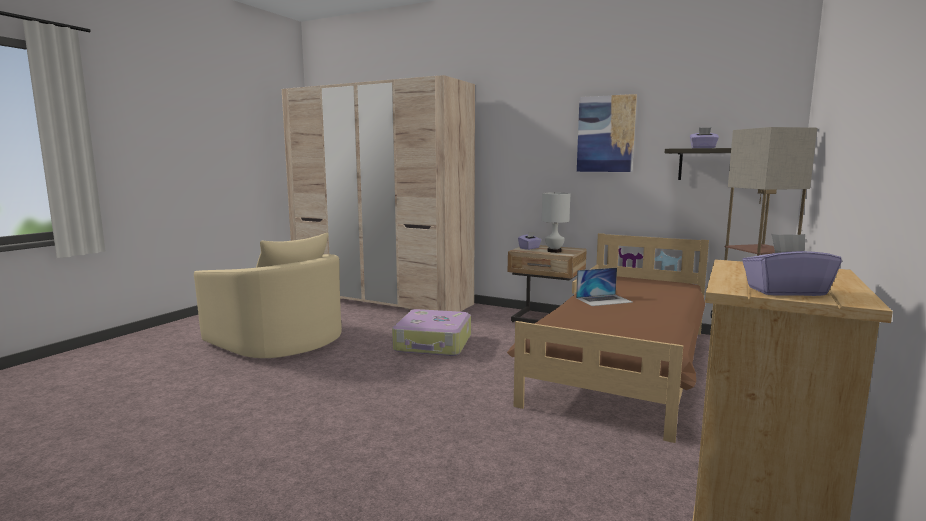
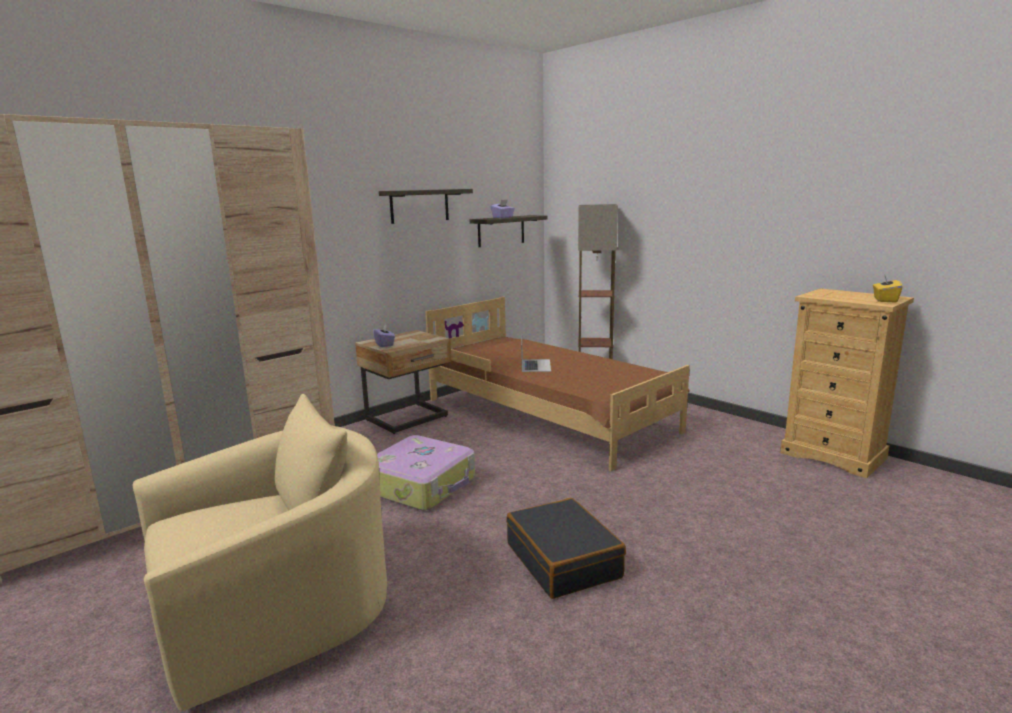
camera: 70 degrees left, 5 degrees up
white table lamp [542,193,570,253] -> none
picture [577,94,637,172] -> shelf [379,189,473,224]
purple tissue box [742,234,842,296] -> yellow tissue box [873,274,902,302]
none -> black suitcase [506,498,626,599]

